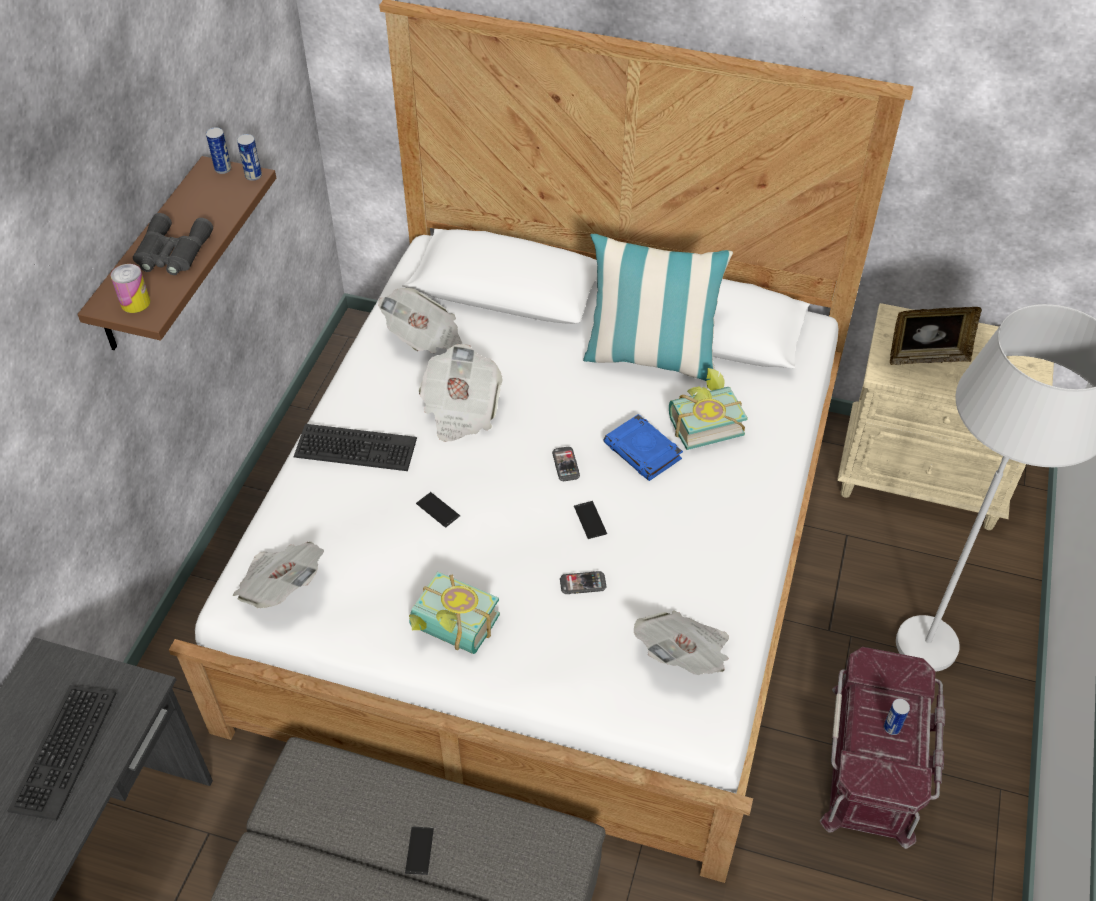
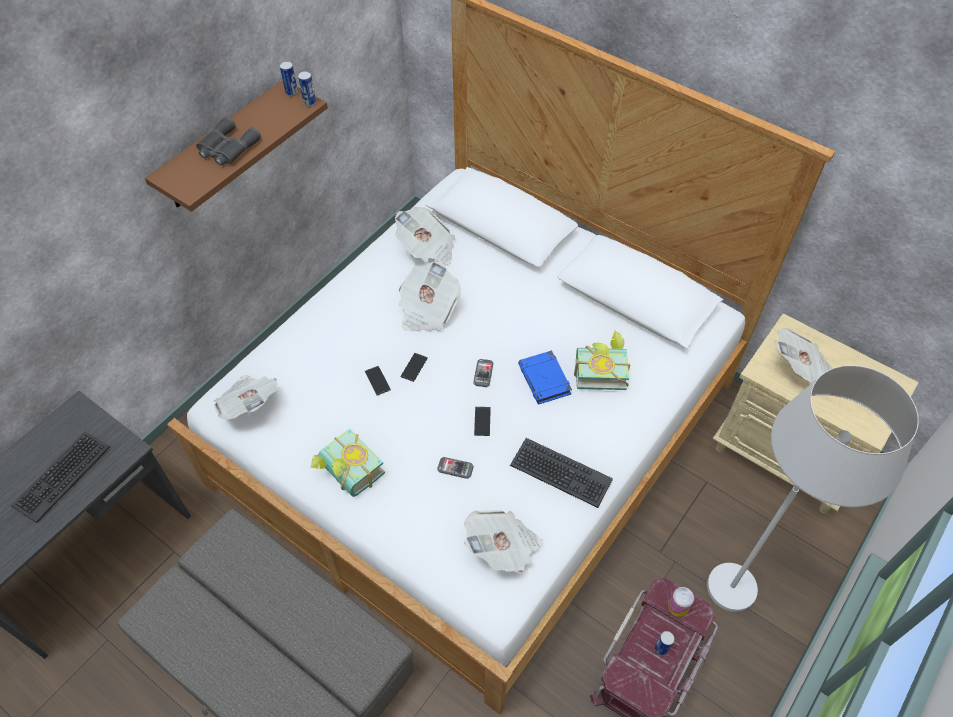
camera: 20 degrees right, 5 degrees up
can [111,264,151,313] -> can moved to [668,587,694,617]
keyboard [294,424,417,471] -> keyboard moved to [510,438,613,508]
phone [405,826,434,875] -> phone moved to [400,353,428,382]
pillow [583,234,733,381] -> none
picture frame [890,307,982,365] -> newspaper [775,328,832,383]

